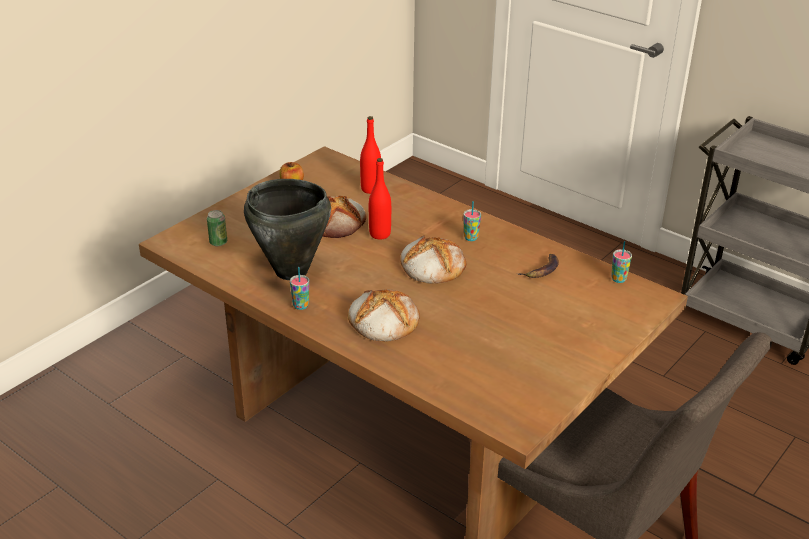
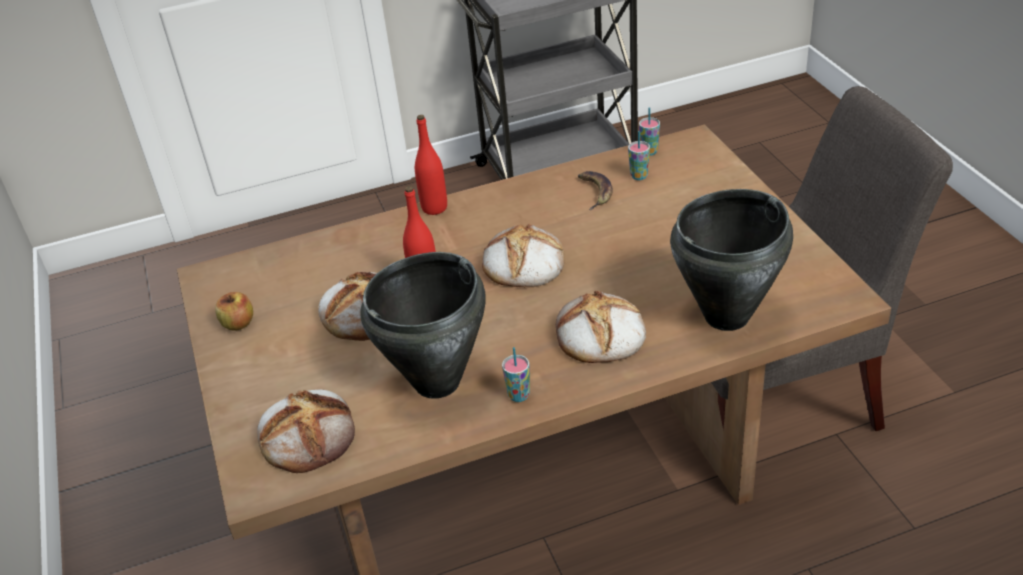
camera: 55 degrees left, 5 degrees up
can [207,210,227,246] -> bread [257,390,355,473]
red bottle [360,116,381,194] -> red bottle moved to [415,115,447,215]
cup [463,201,481,241] -> cup moved to [628,131,650,180]
none -> black cooking pot [670,189,793,331]

